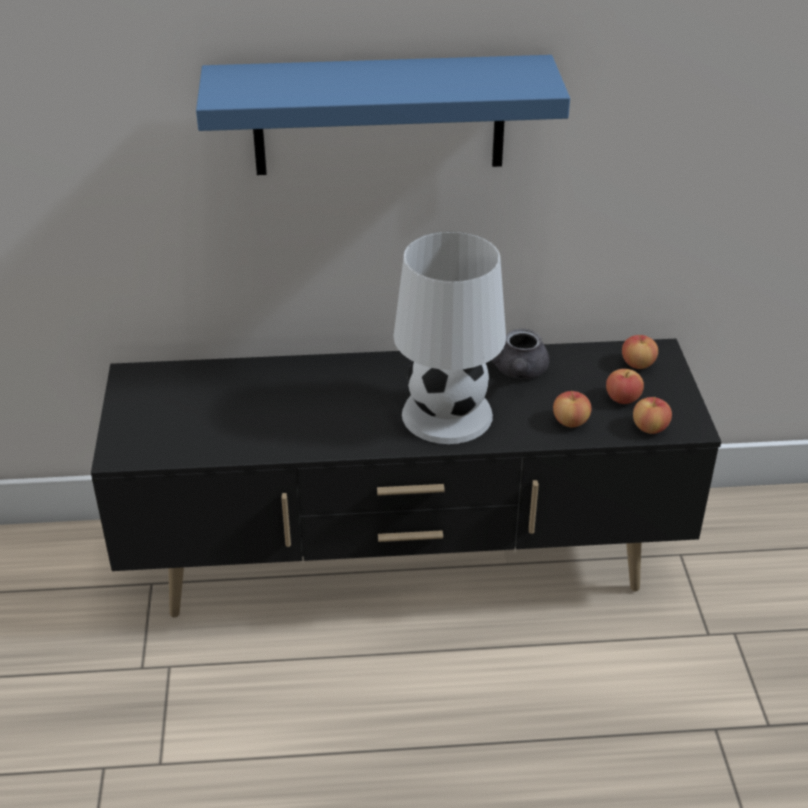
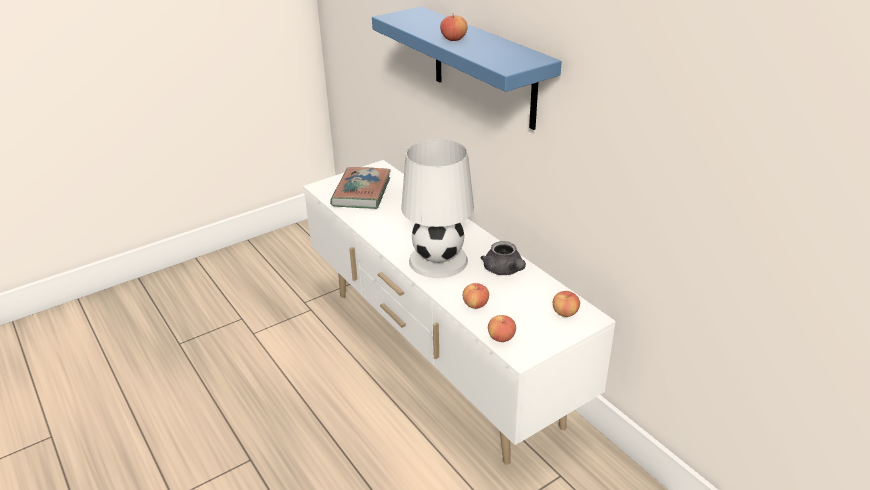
camera: 60 degrees right, 5 degrees down
black tv stand [91,339,721,618] -> white tv stand [303,160,616,465]
grey teapot [491,329,550,379] -> grey teapot turned 90 degrees counterclockwise [481,241,526,275]
apple [606,369,644,404] -> apple moved to [440,13,467,41]
none -> book [330,167,391,209]

